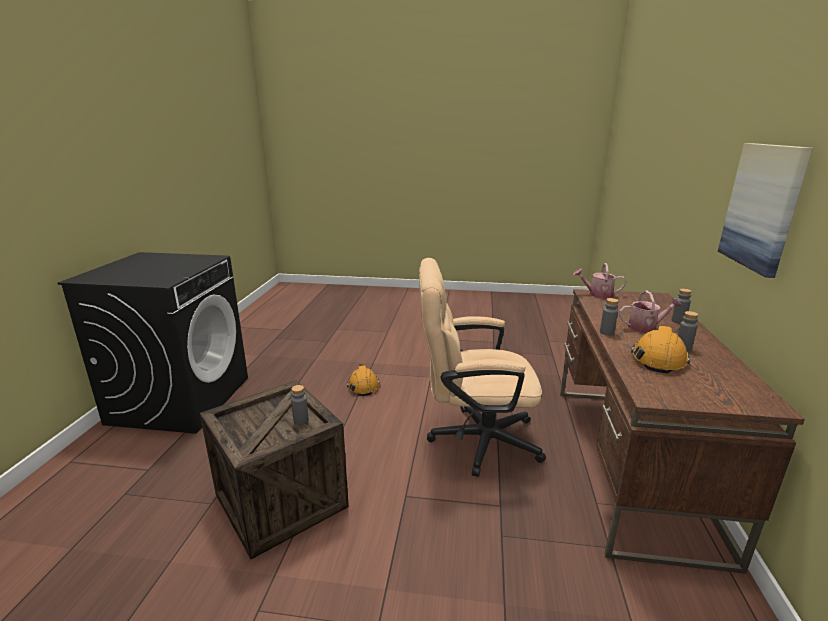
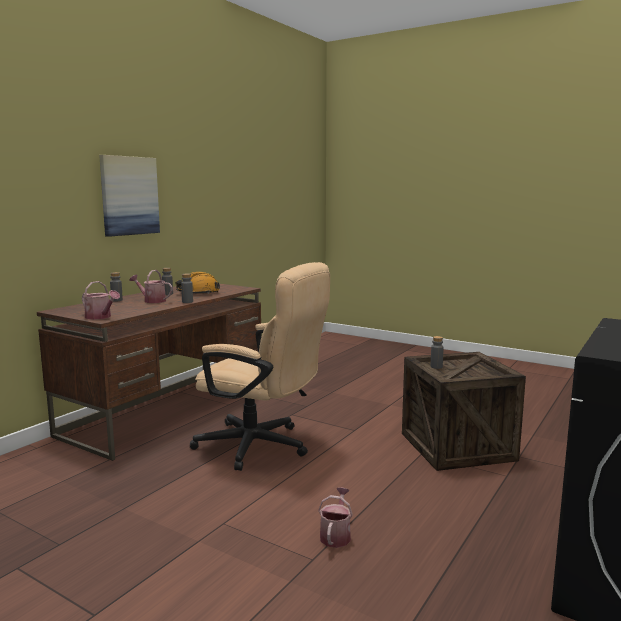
camera: 155 degrees left, 10 degrees down
orange hard hat [347,364,380,396] -> watering can [318,487,353,548]

